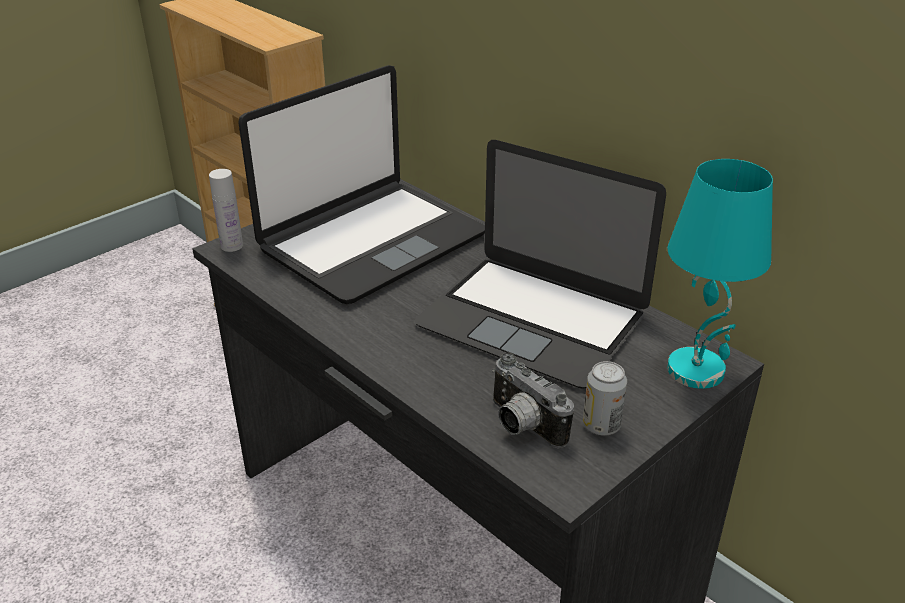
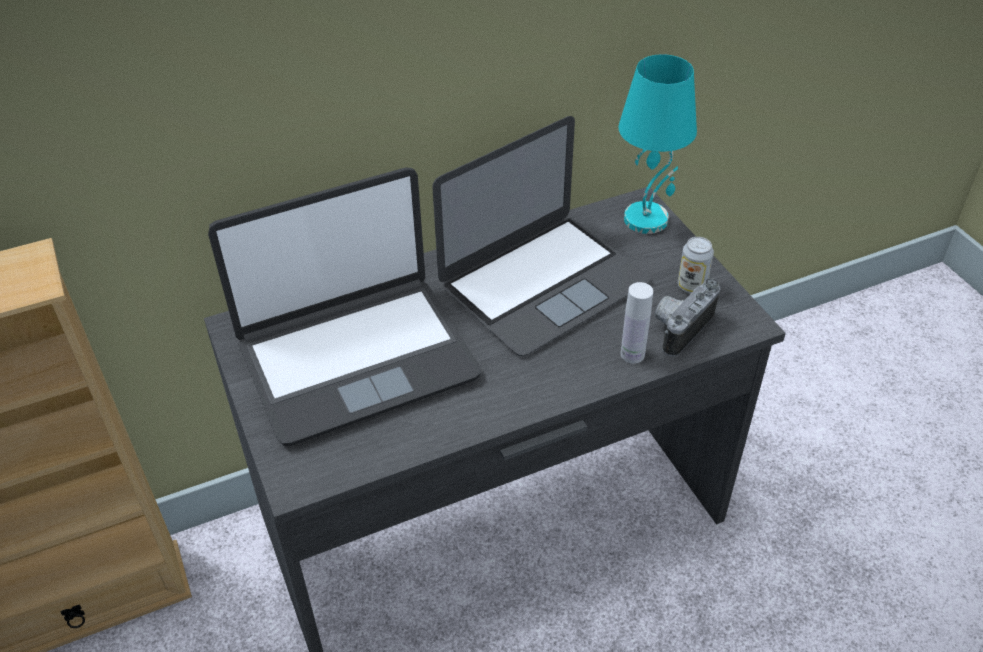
camera: 70 degrees left, 10 degrees up
white bottle [209,169,243,252] -> white bottle moved to [621,282,653,364]
laptop [238,65,485,304] -> laptop turned 90 degrees clockwise [208,168,481,446]
camera [492,353,574,449] -> camera turned 150 degrees clockwise [655,278,720,357]

